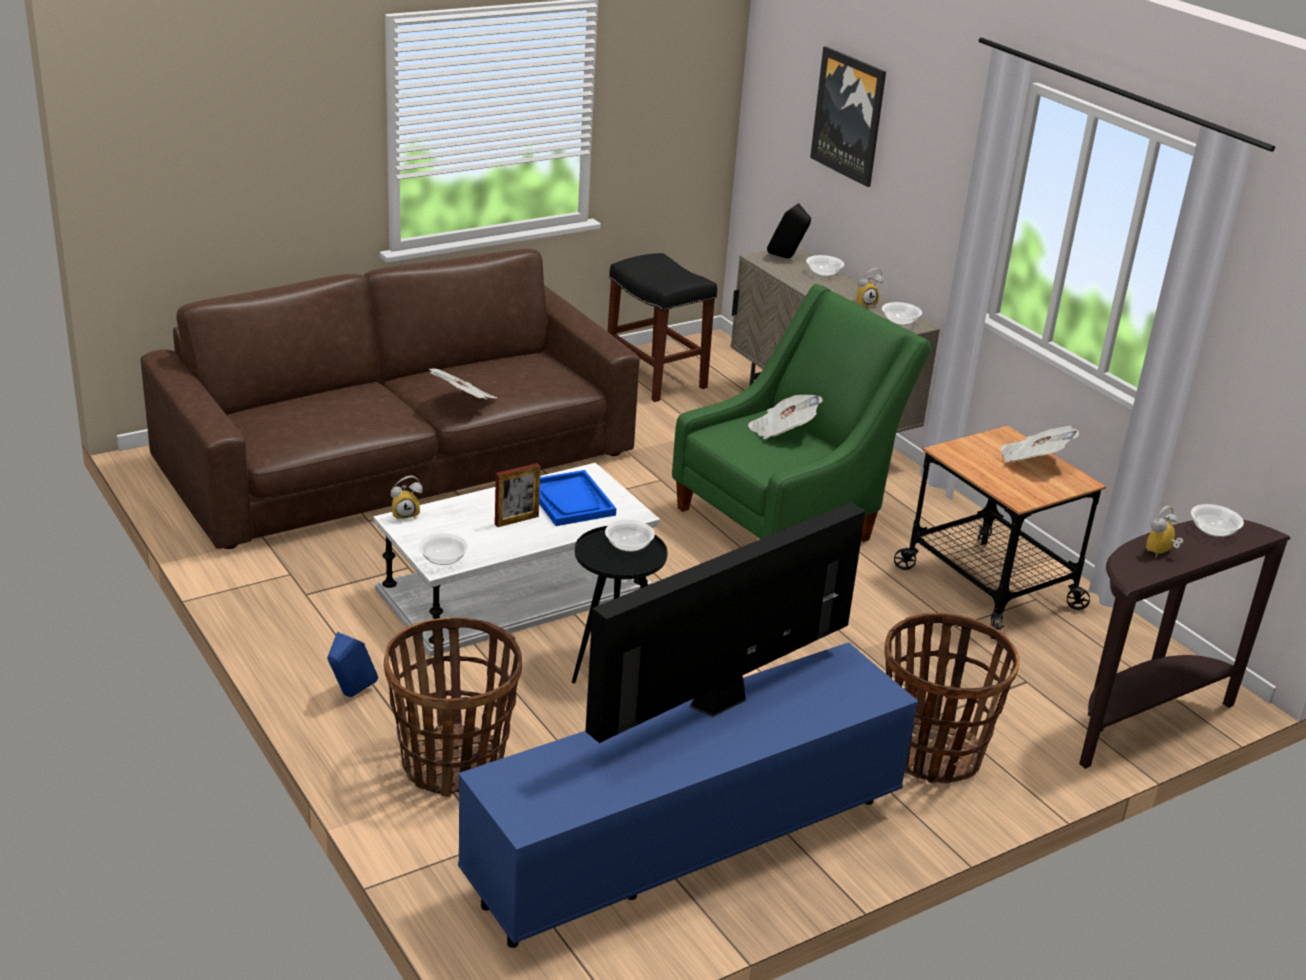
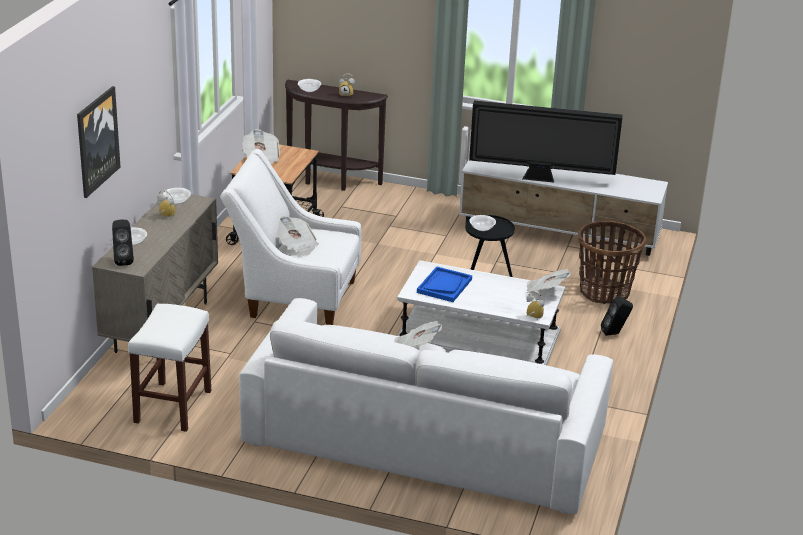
camera: 130 degrees left, 0 degrees up
brown sofa [141,249,640,549] -> white sofa [239,298,613,514]
blue speaker [327,632,378,697] -> black speaker [601,296,633,336]
bowl [419,533,468,565] -> newspaper [527,269,571,293]
blue tv stand [458,642,918,948] -> white tv stand [459,160,668,256]
picture frame [495,463,541,527] -> none
black stool [607,253,717,402] -> white stool [128,304,211,432]
green armchair [672,284,932,542] -> white armchair [220,149,362,325]
basket [884,613,1019,783] -> none

